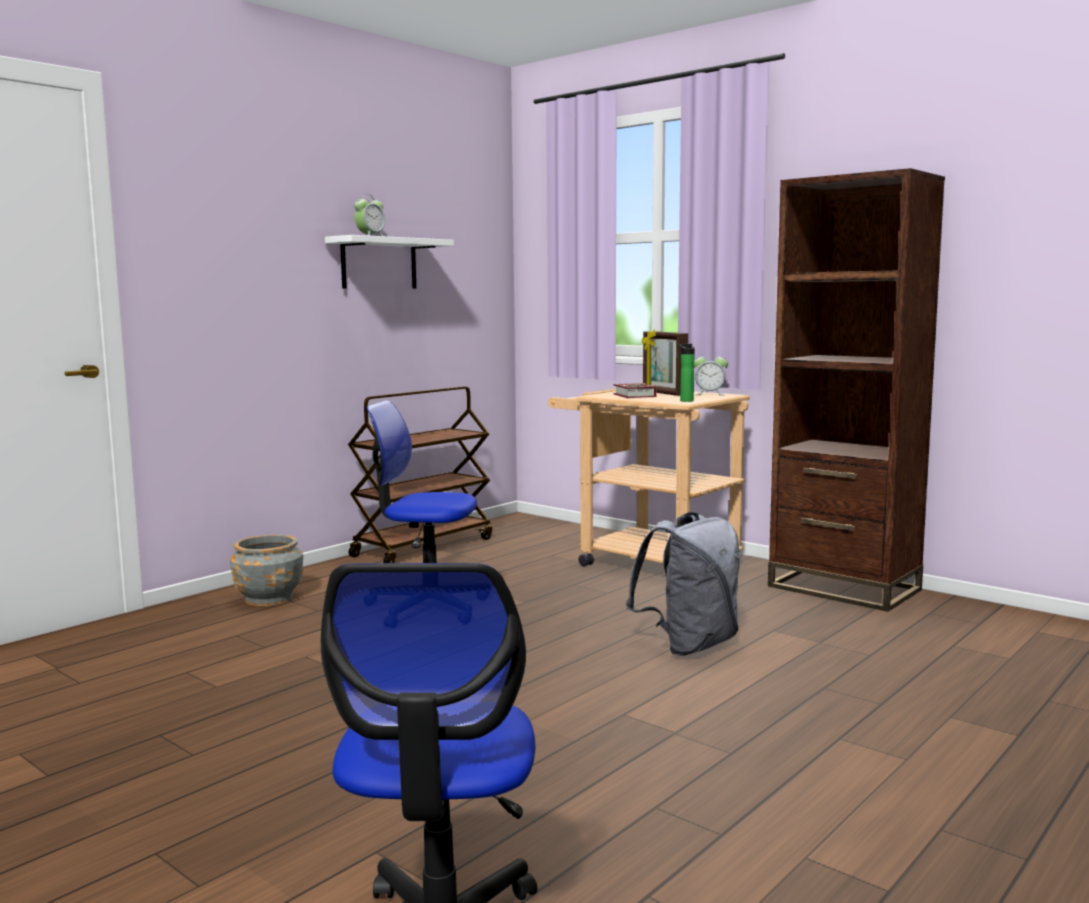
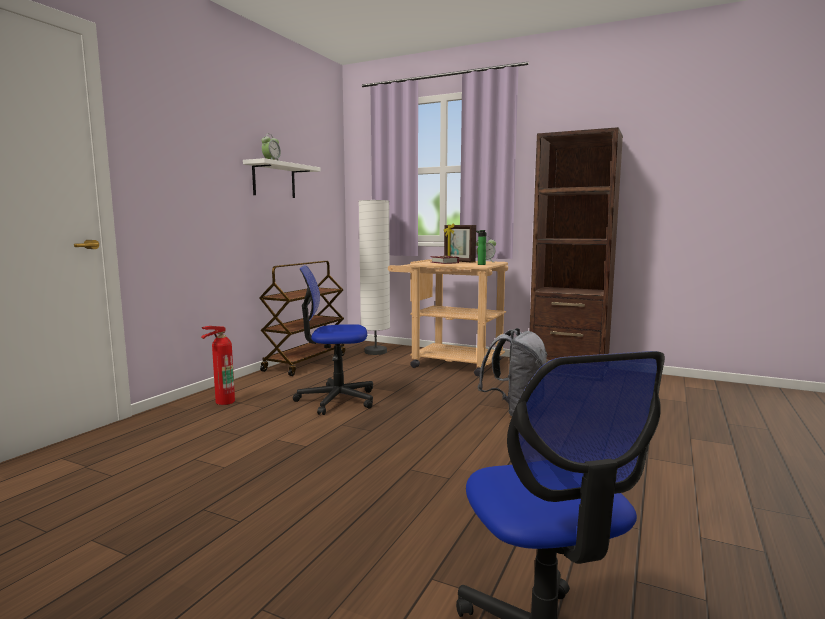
camera: 15 degrees left, 0 degrees up
grey planter [230,535,304,606] -> fire extinguisher [201,326,235,405]
none -> white floor lamp [359,200,390,355]

